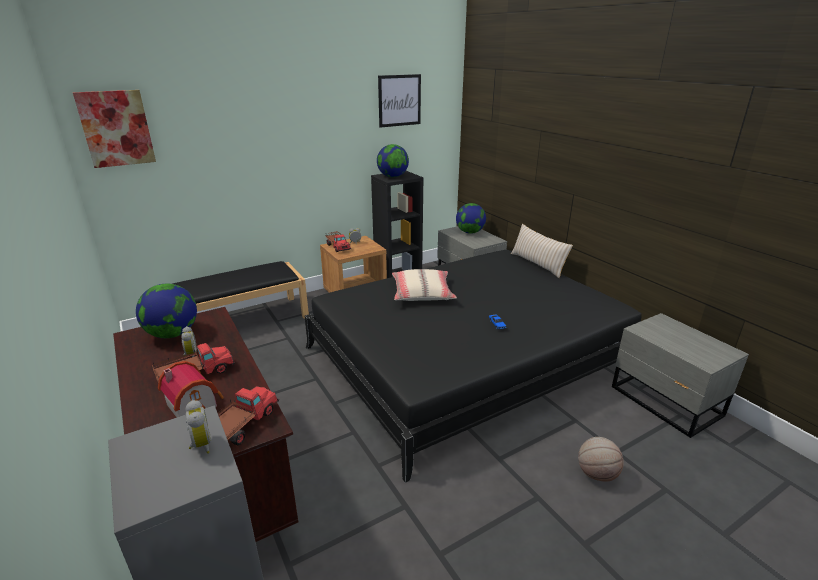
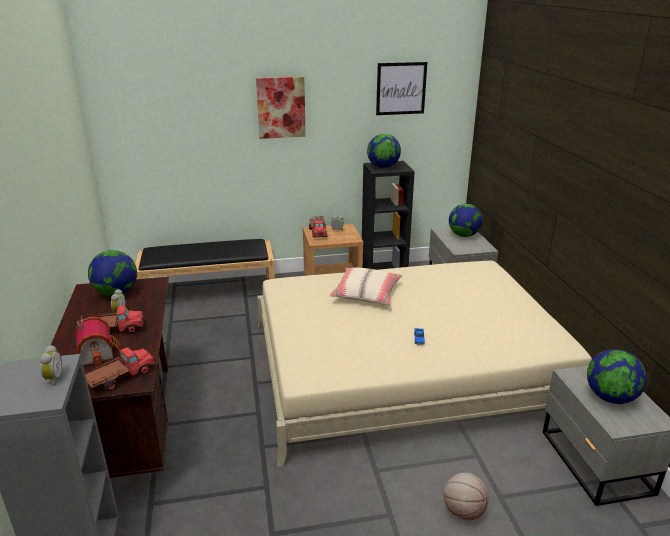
camera: 20 degrees right, 0 degrees up
picture [73,90,156,168] -> picture moved to [256,77,306,139]
black bed [305,250,642,483] -> beige bed [257,261,592,468]
beige pillow [511,224,573,278] -> none
none -> globe [587,349,647,404]

